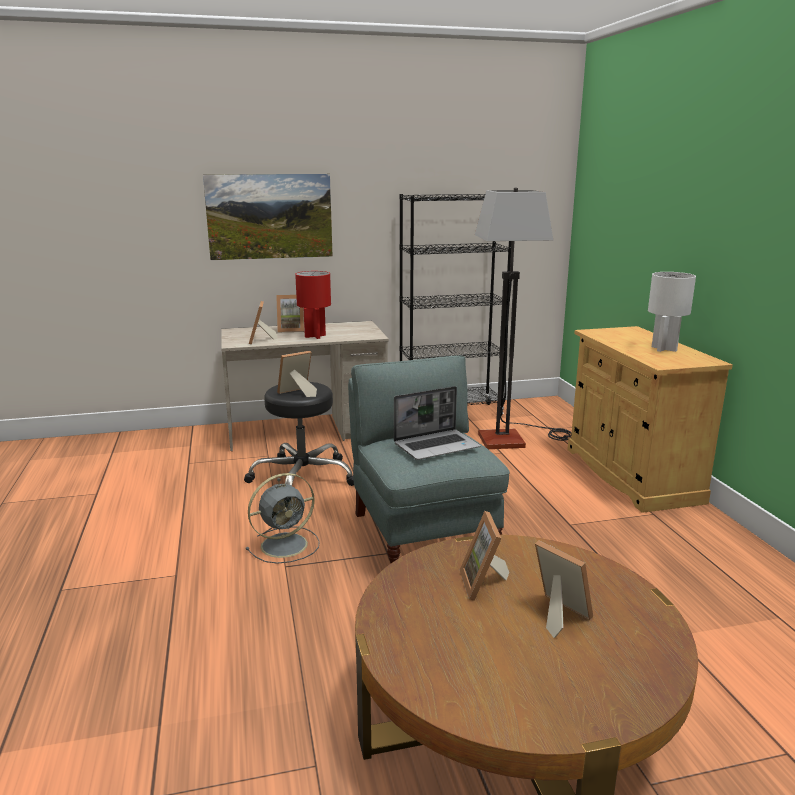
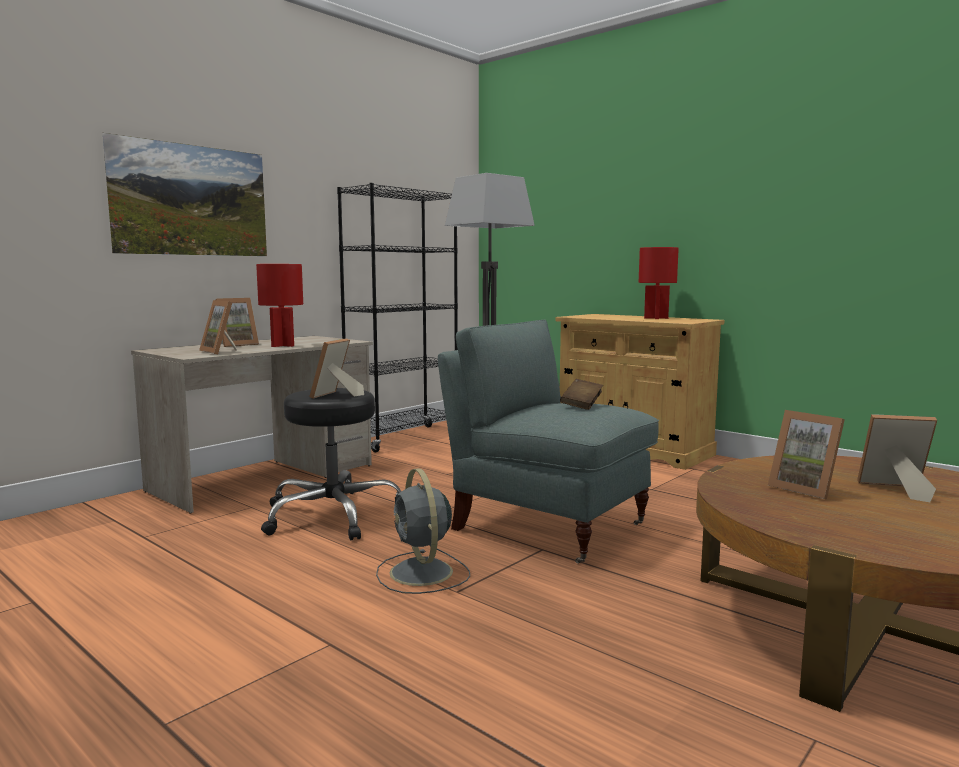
camera: 35 degrees left, 10 degrees down
grey fan [245,473,320,564] -> grey fan turned 135 degrees clockwise [376,468,470,594]
laptop [394,386,481,460] -> brown book [560,379,603,410]
white table lamp [648,272,696,352] -> red table lamp [639,247,679,319]

